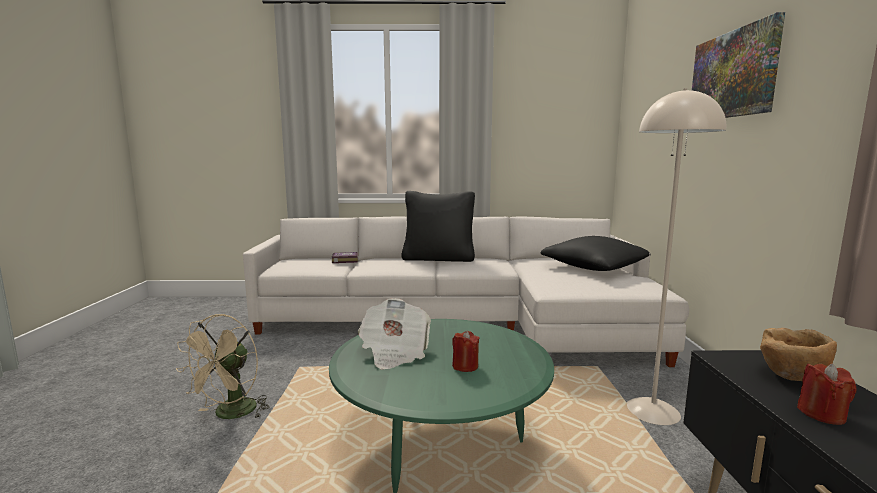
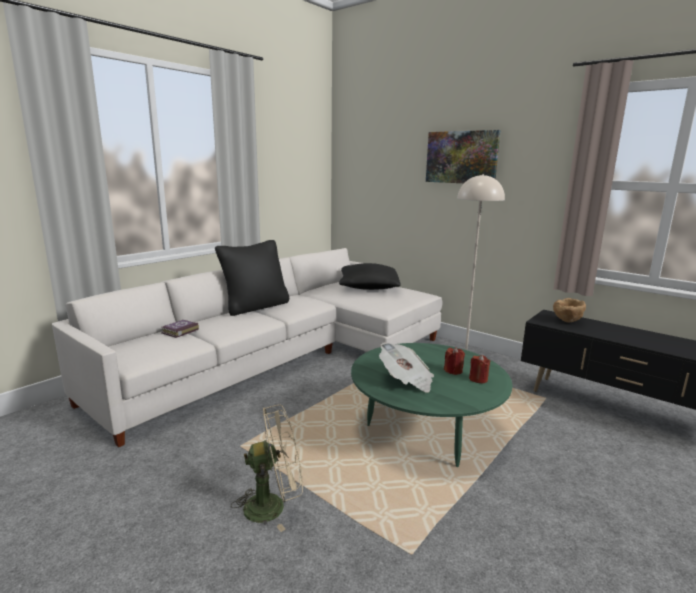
camera: 50 degrees left, 5 degrees up
beige fan [176,314,270,419] -> beige fan turned 75 degrees counterclockwise [231,404,303,532]
red candle [797,364,856,425] -> red candle moved to [469,355,491,383]

